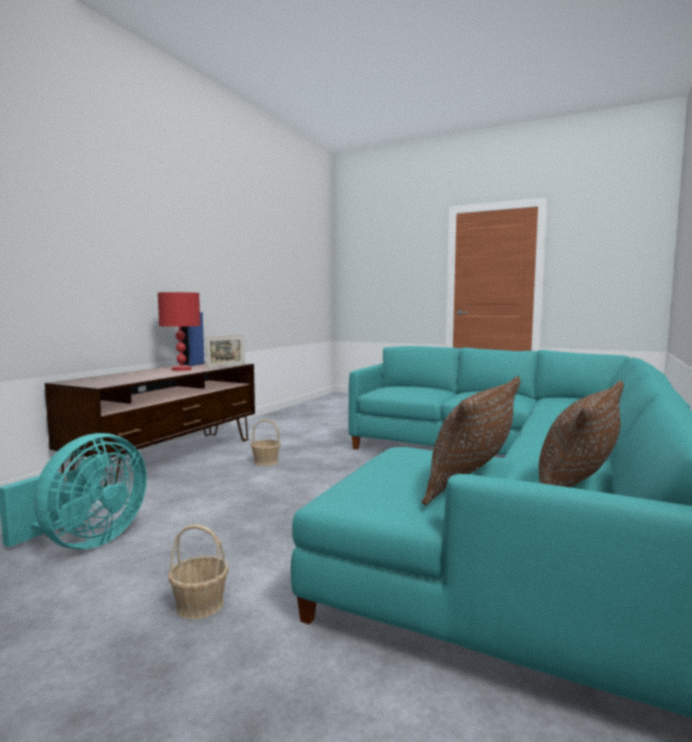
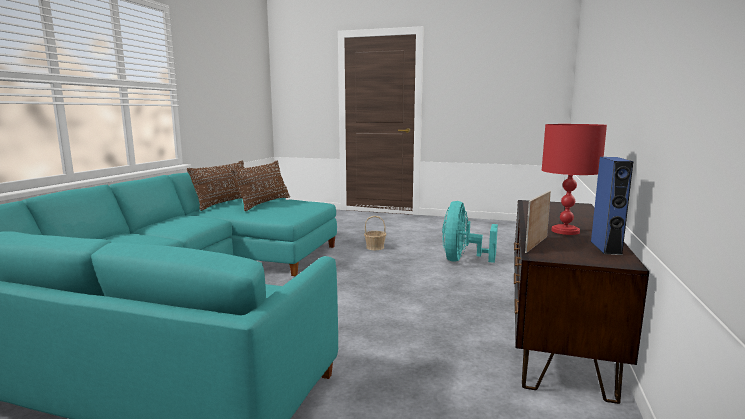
camera: 170 degrees right, 5 degrees up
basket [251,419,281,466] -> none

